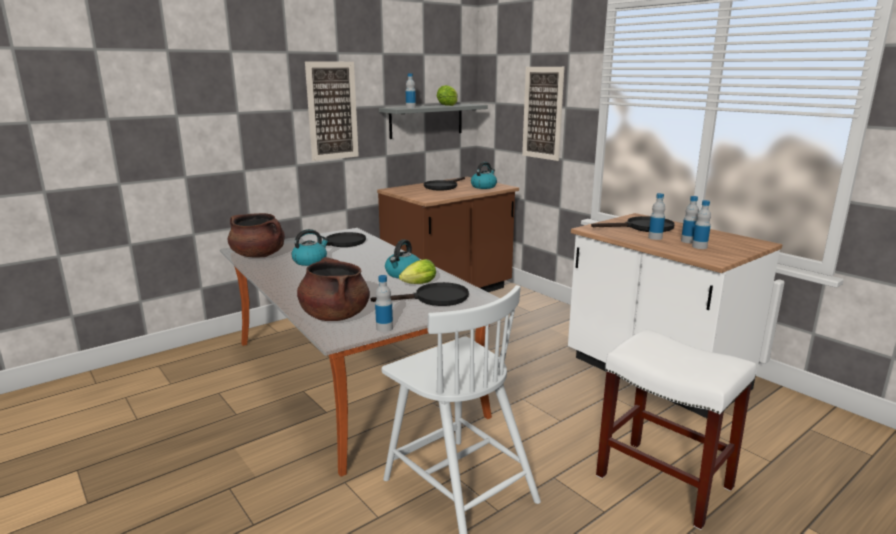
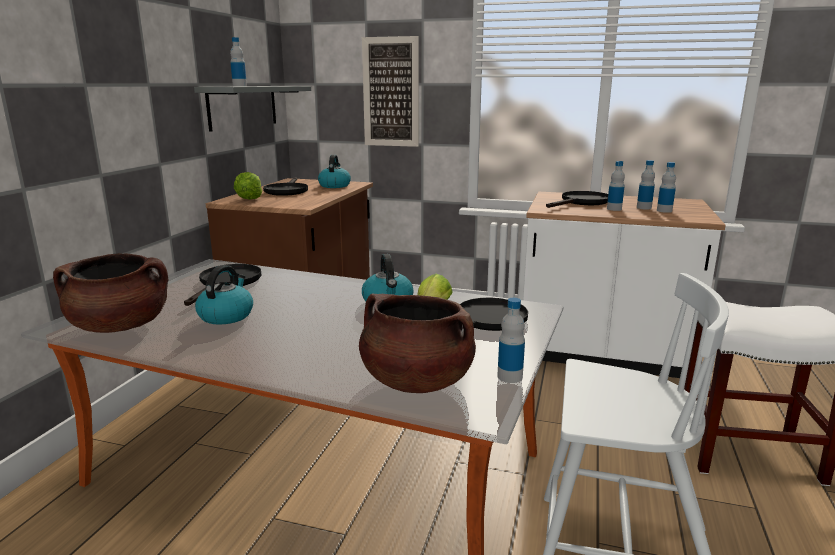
camera: 35 degrees left, 0 degrees up
picture [305,61,359,161] -> none
lettuce [437,85,458,106] -> lettuce moved to [234,172,262,200]

